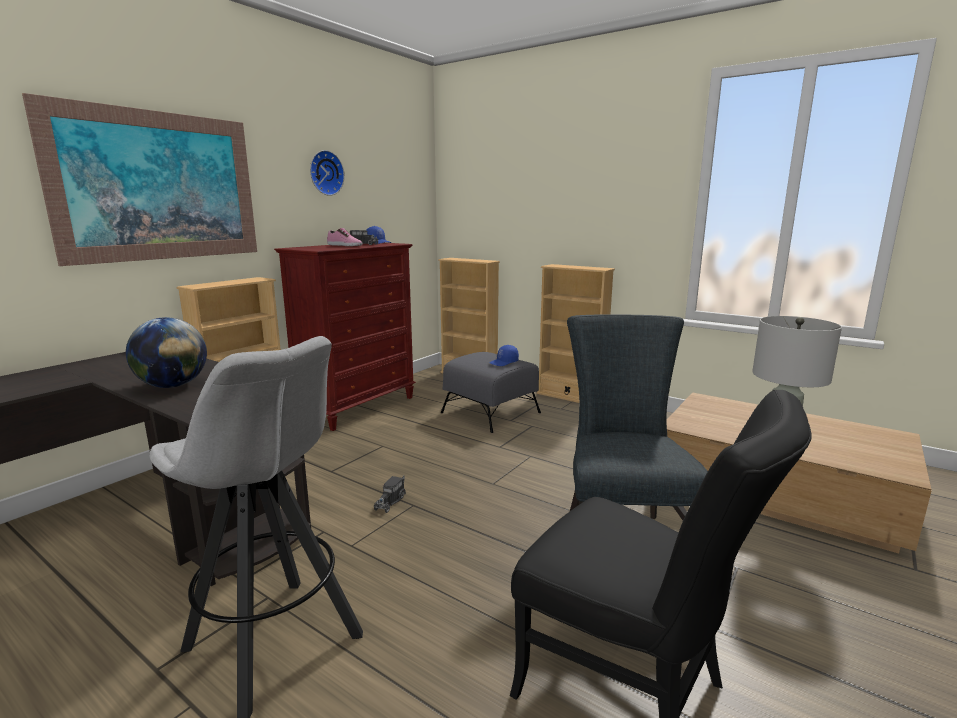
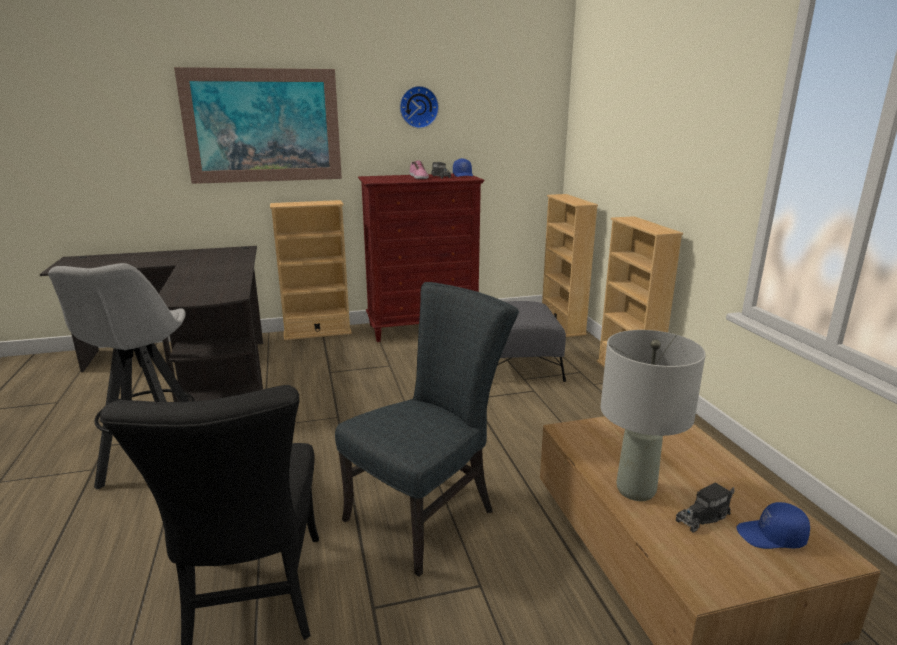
camera: 40 degrees right, 5 degrees up
globe [126,317,207,388] -> none
toy truck [374,475,406,513] -> toy truck moved to [676,483,735,533]
blue cap [489,345,519,366] -> blue cap moved to [736,502,810,549]

